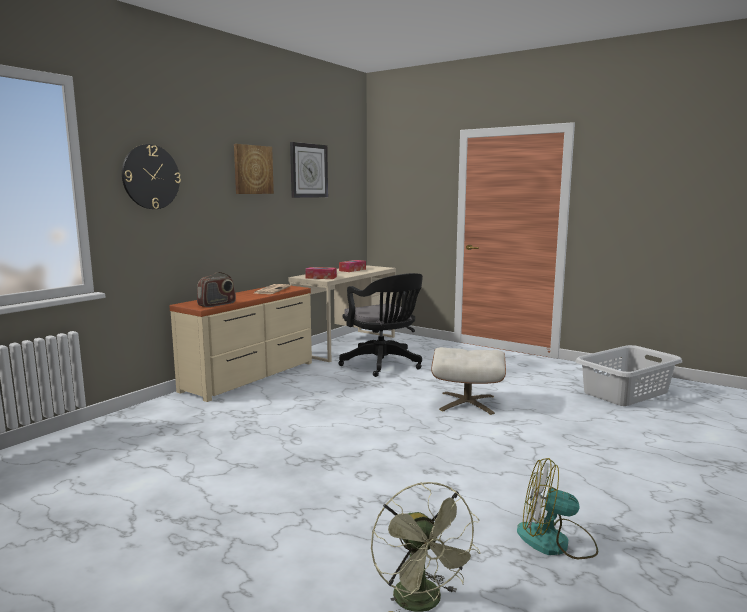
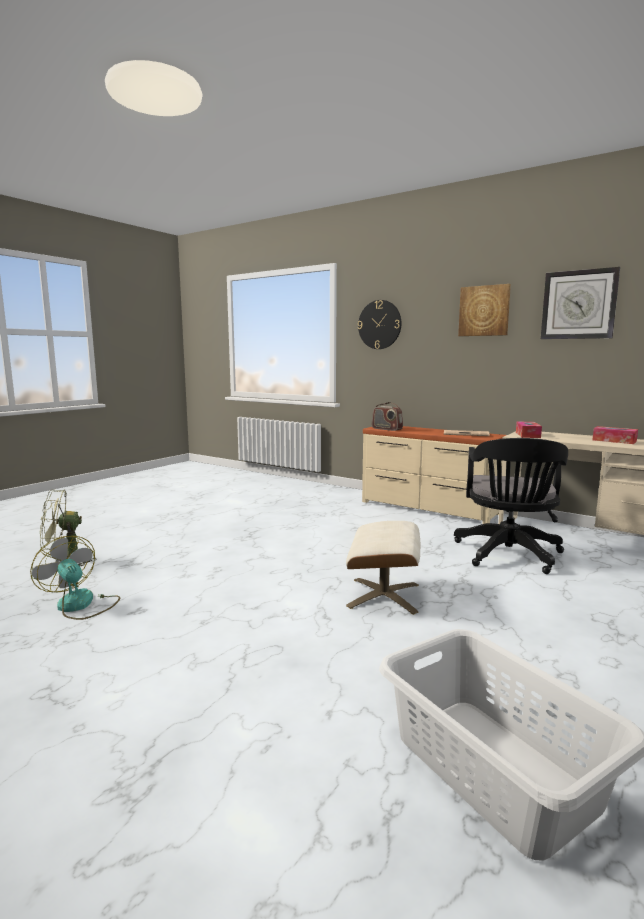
camera: 90 degrees right, 0 degrees up
black office chair [338,273,423,377] -> black office chair turned 45 degrees counterclockwise [454,438,568,574]
fan [517,458,598,559] -> fan turned 60 degrees counterclockwise [30,536,120,620]

